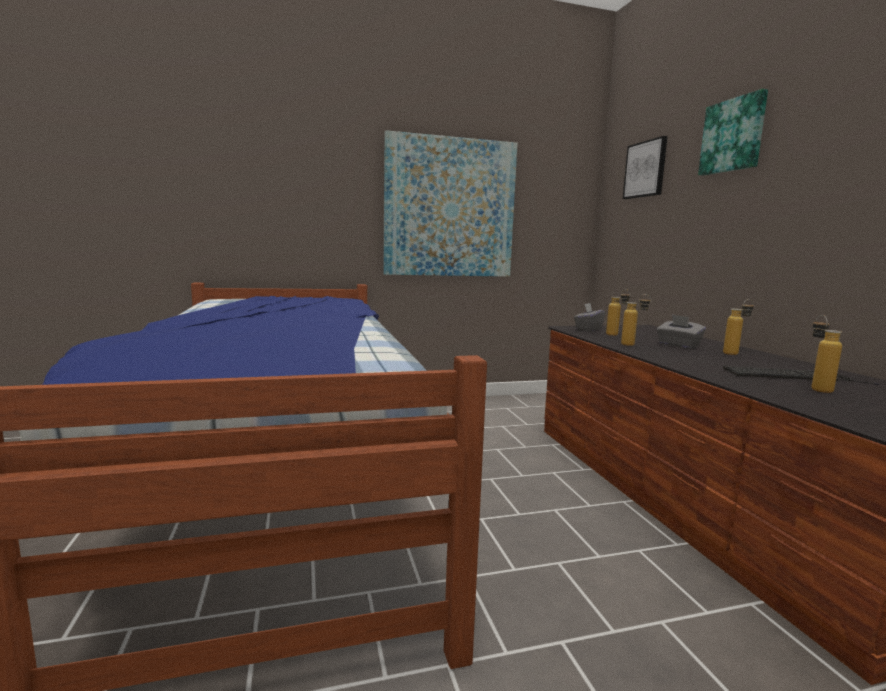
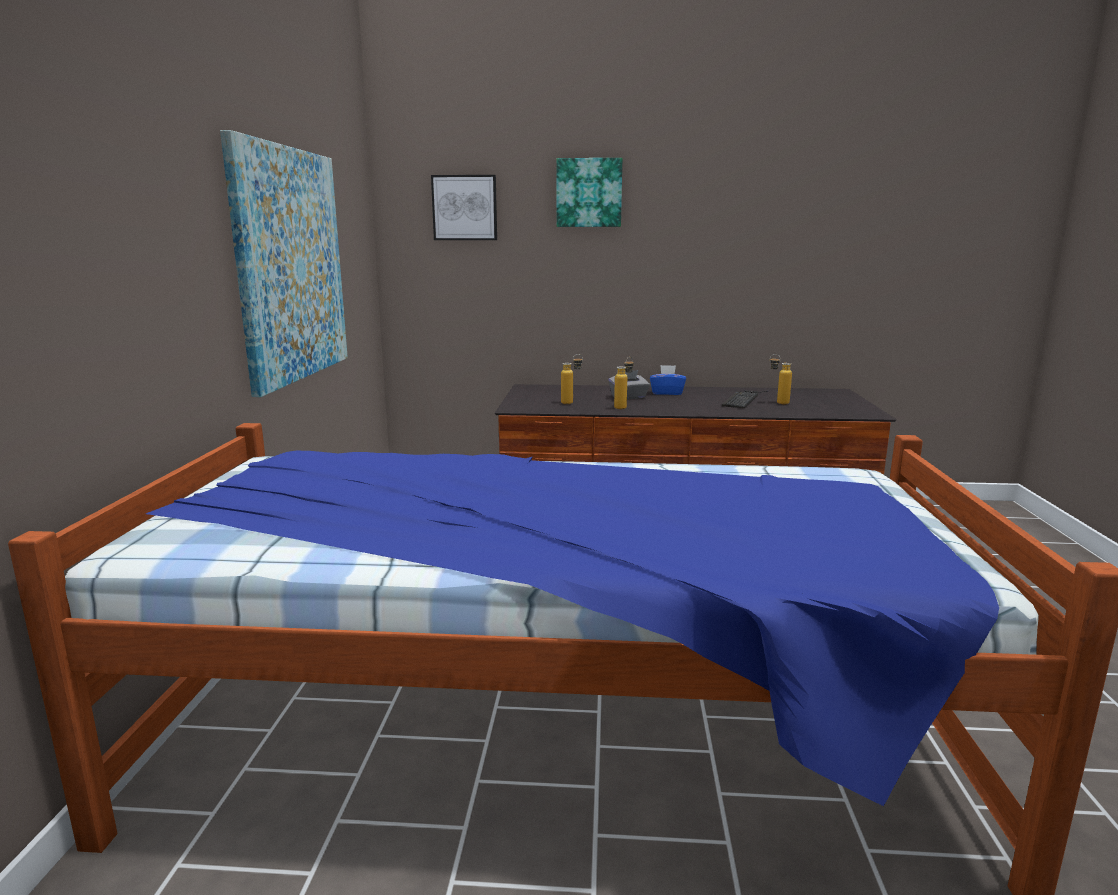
camera: 70 degrees left, 5 degrees up
grey tissue box [574,303,605,332] -> none
bottle [723,299,754,355] -> blue tissue box [650,365,686,395]

